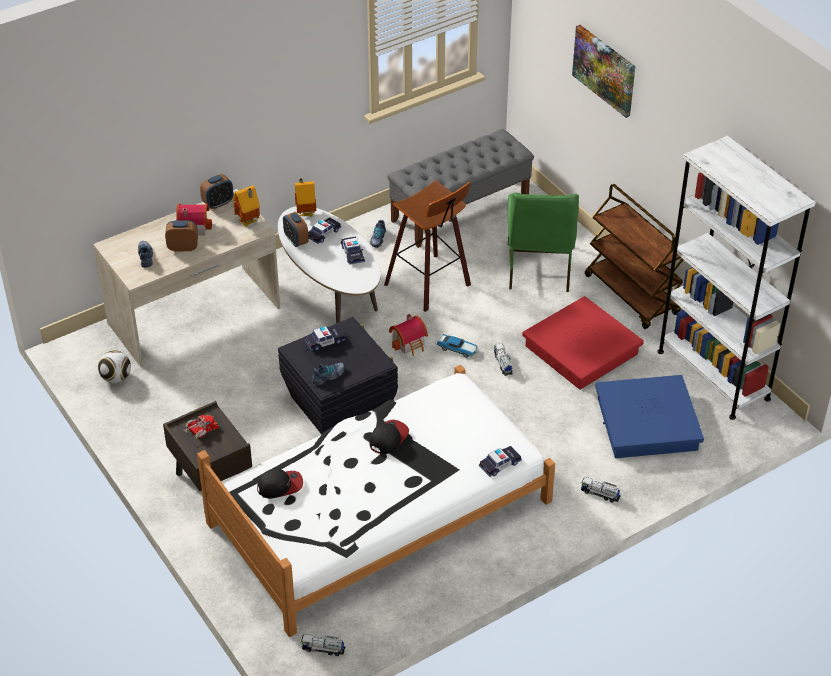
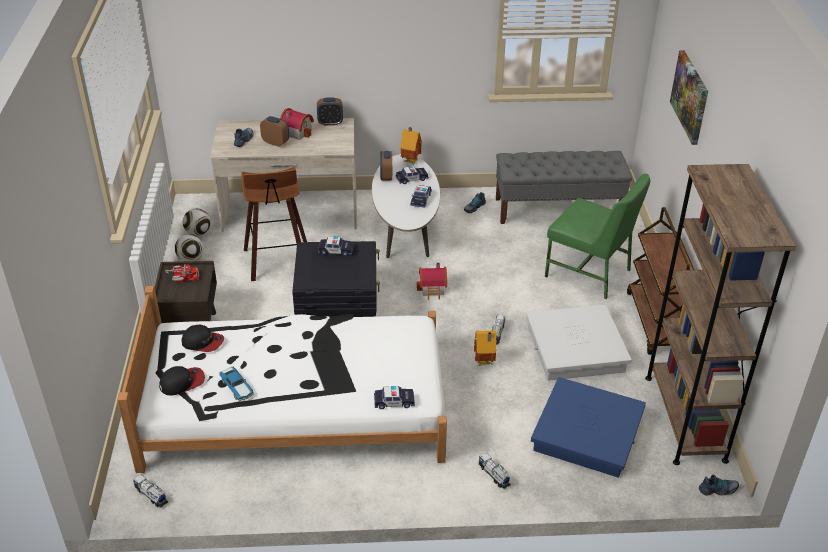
camera: 30 degrees right, 5 degrees down
toy house [232,186,260,227] -> toy house moved to [474,330,497,366]
shoe [312,362,345,385] -> shoe moved to [699,475,739,495]
cap [370,420,409,454] -> cap moved to [159,366,205,395]
stool [384,180,471,312] -> stool moved to [241,167,307,281]
toy car [437,334,478,358] -> toy car moved to [219,366,254,401]
green chair [508,192,579,292] -> green chair turned 90 degrees counterclockwise [545,173,650,299]
red storage box [522,296,644,390] -> white storage box [526,305,632,381]
white bookcase [657,135,815,420] -> brown bookcase [645,164,796,465]
none -> football [175,234,204,261]

